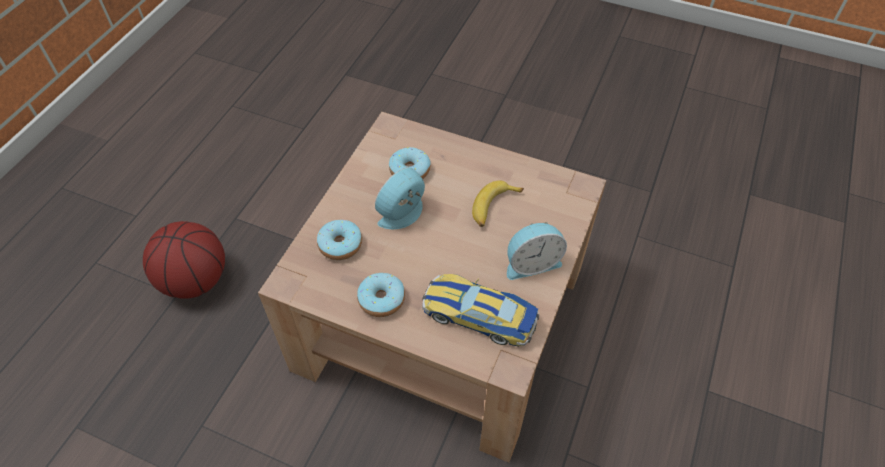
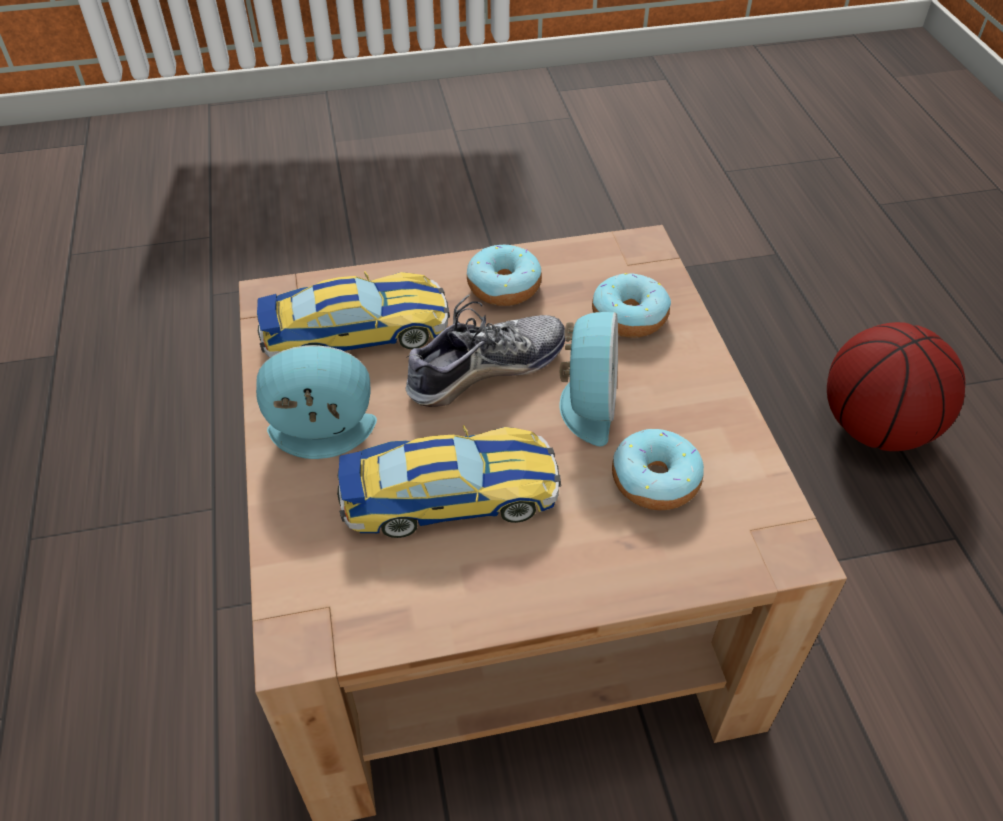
camera: 145 degrees right, 5 degrees down
banana [472,181,524,227] -> toy car [337,425,561,538]
alarm clock [507,222,567,280] -> alarm clock turned 45 degrees clockwise [256,345,377,459]
none -> shoe [406,294,565,407]

